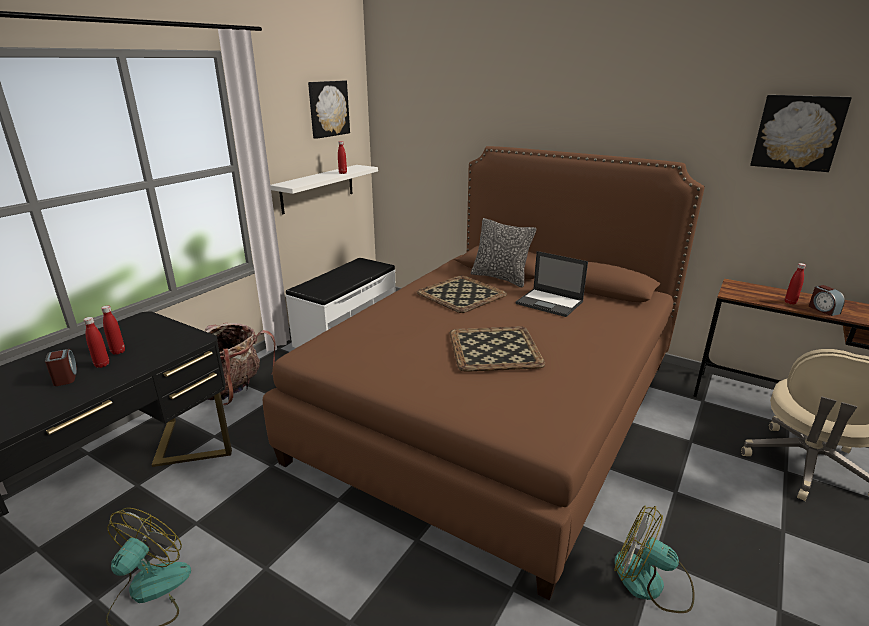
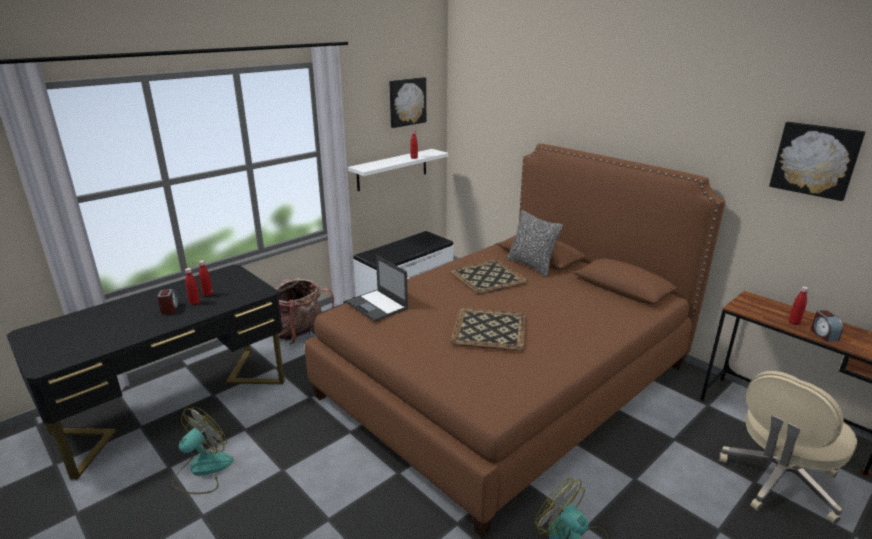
camera: 15 degrees right, 0 degrees up
laptop [516,251,588,317] -> laptop moved to [346,255,408,322]

